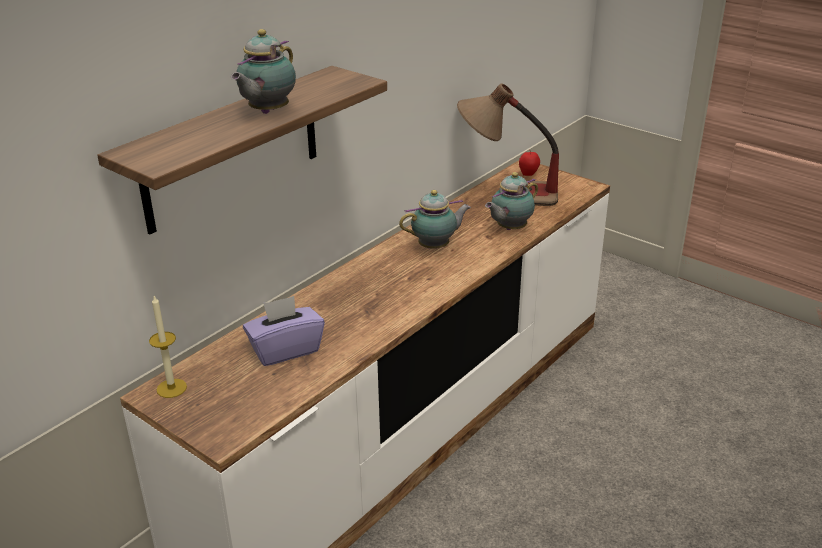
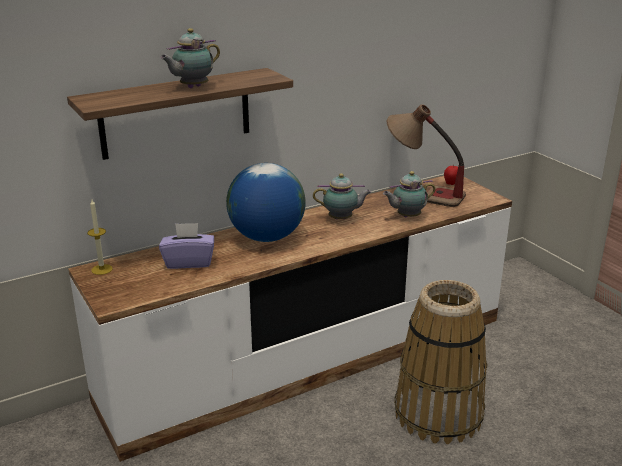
camera: 20 degrees right, 5 degrees down
none -> globe [226,163,306,242]
none -> basket [394,280,488,444]

